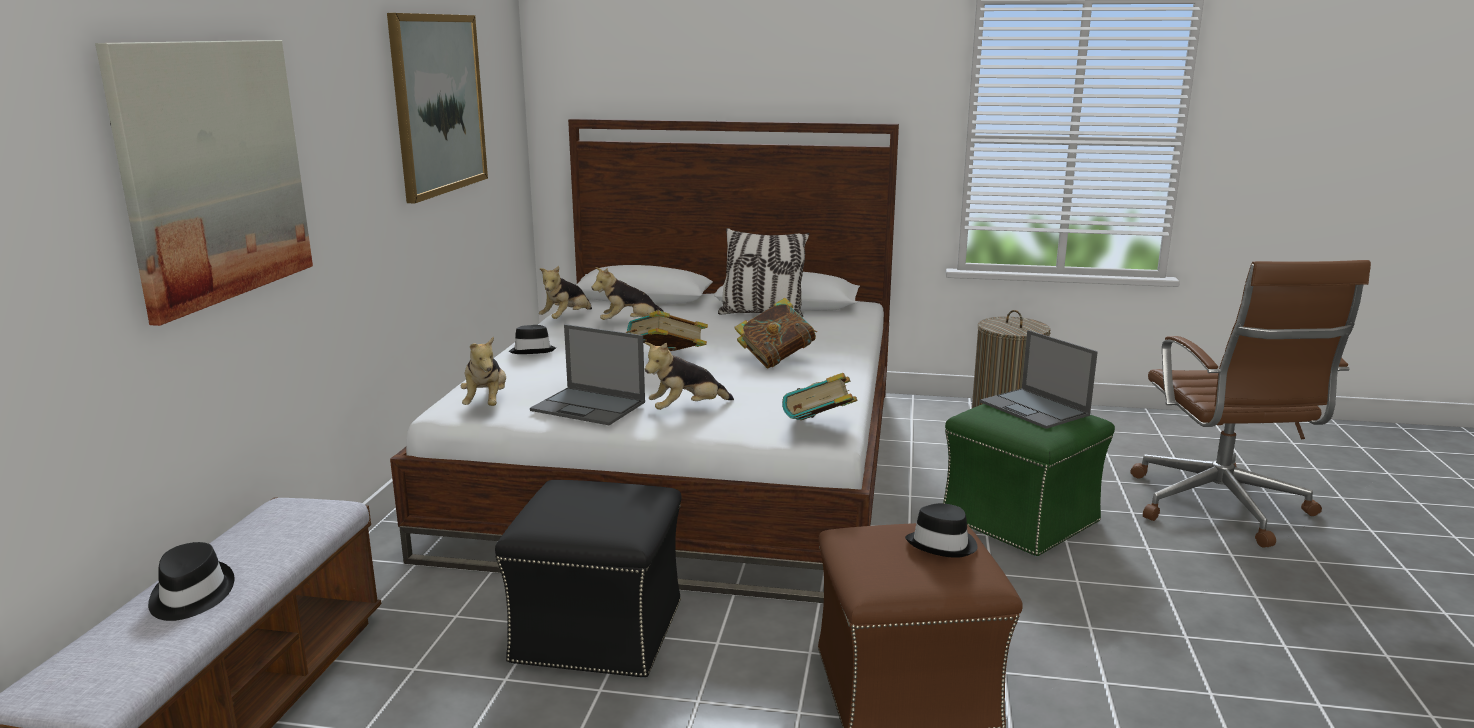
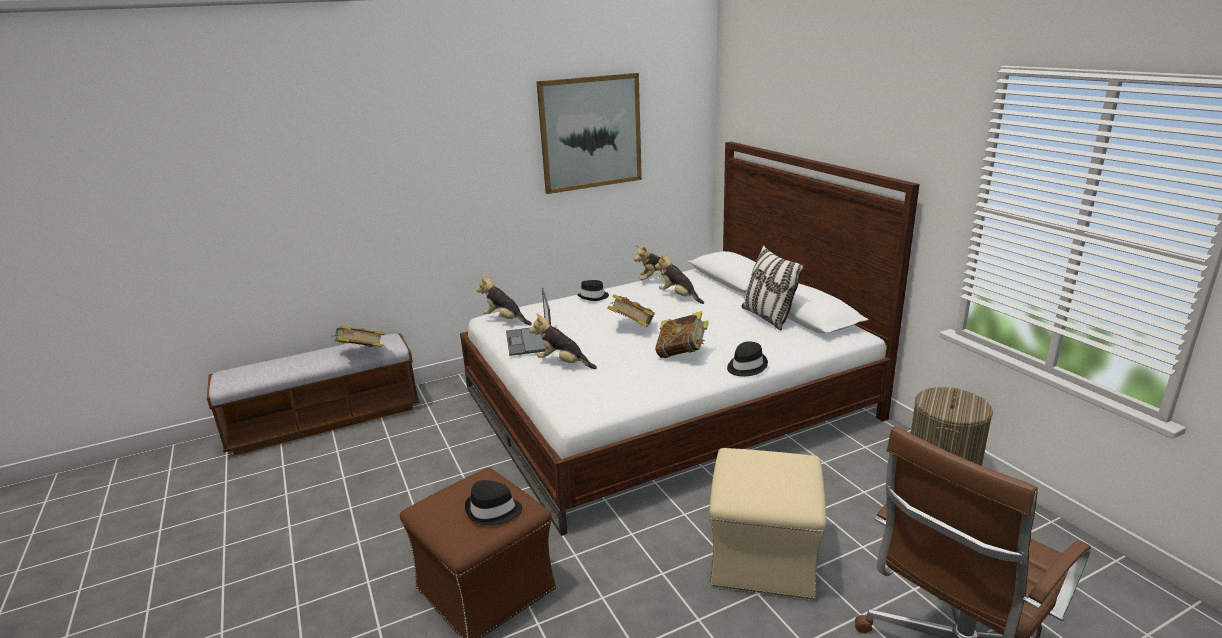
camera: 55 degrees right, 5 degrees up
picture [95,40,313,326] -> none
black hat [148,542,234,621] -> black hat moved to [727,341,768,376]
plush toy [461,336,506,406] -> plush toy turned 75 degrees clockwise [476,275,532,326]
black ottoman [495,480,681,678] -> none
book [782,373,858,420] -> book moved to [331,326,385,347]
green ottoman [943,404,1115,557] -> beige ottoman [710,448,826,600]
laptop [980,330,1098,429] -> none

